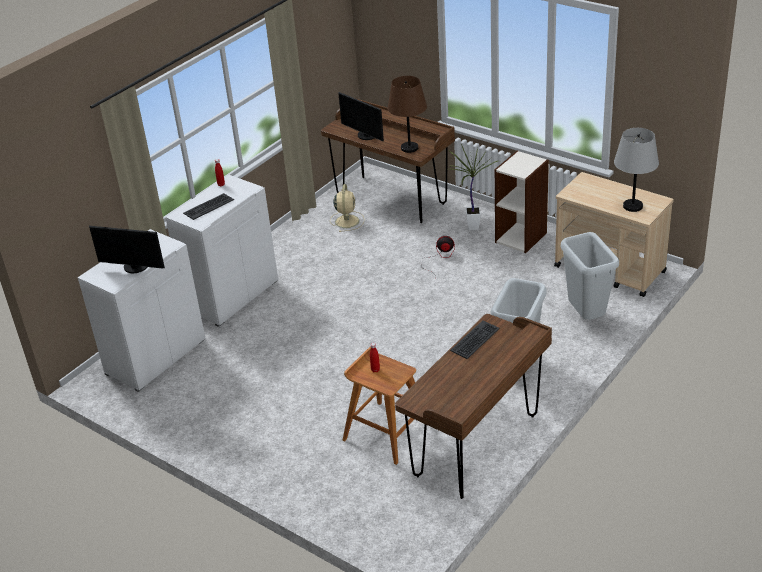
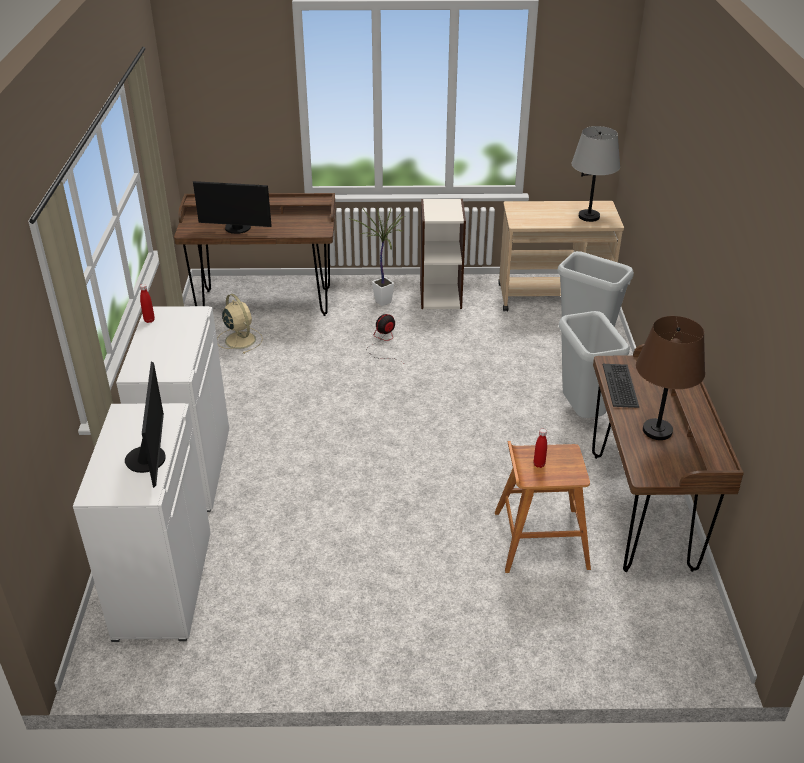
camera: 40 degrees left, 0 degrees up
monitor [89,226,165,273] -> monitor turned 75 degrees counterclockwise [125,362,166,488]
keyboard [183,193,234,220] -> none
brown table lamp [388,76,427,153] -> brown table lamp moved to [636,316,705,440]

